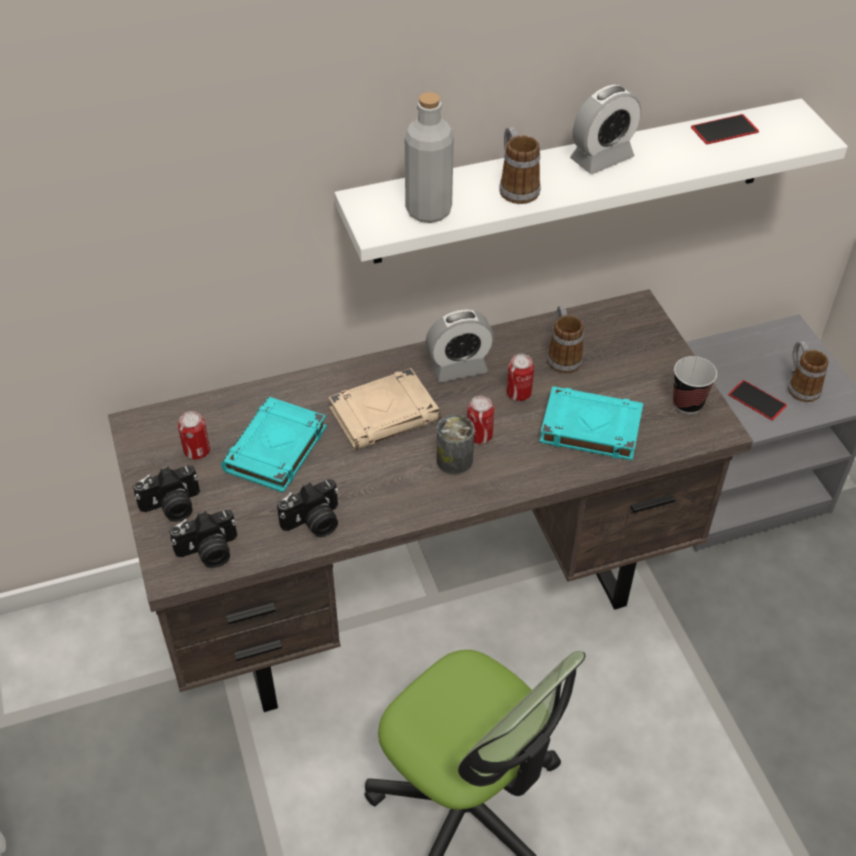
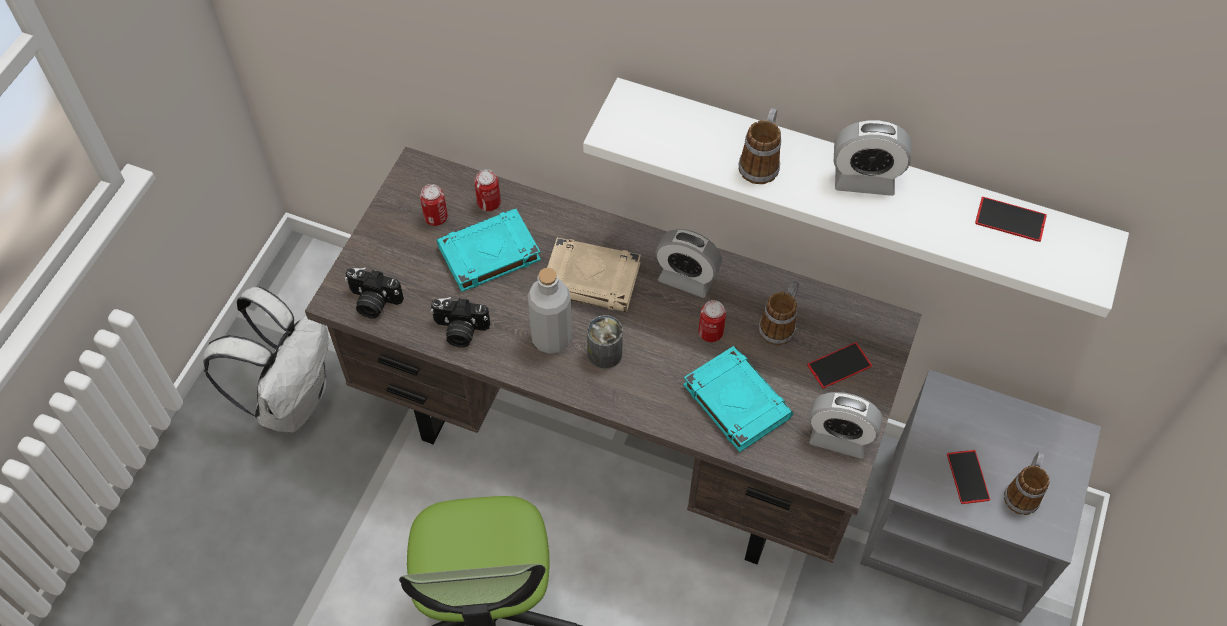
camera: 40 degrees right, 10 degrees up
camera [133,465,200,522] -> none
grey bottle [405,92,454,223] -> grey bottle moved to [528,268,572,354]
can [467,396,494,444] -> can moved to [474,169,501,211]
cup [673,356,717,414] -> alarm clock [809,392,882,459]
none -> white backpack [203,286,329,433]
none -> phone [807,342,872,388]

